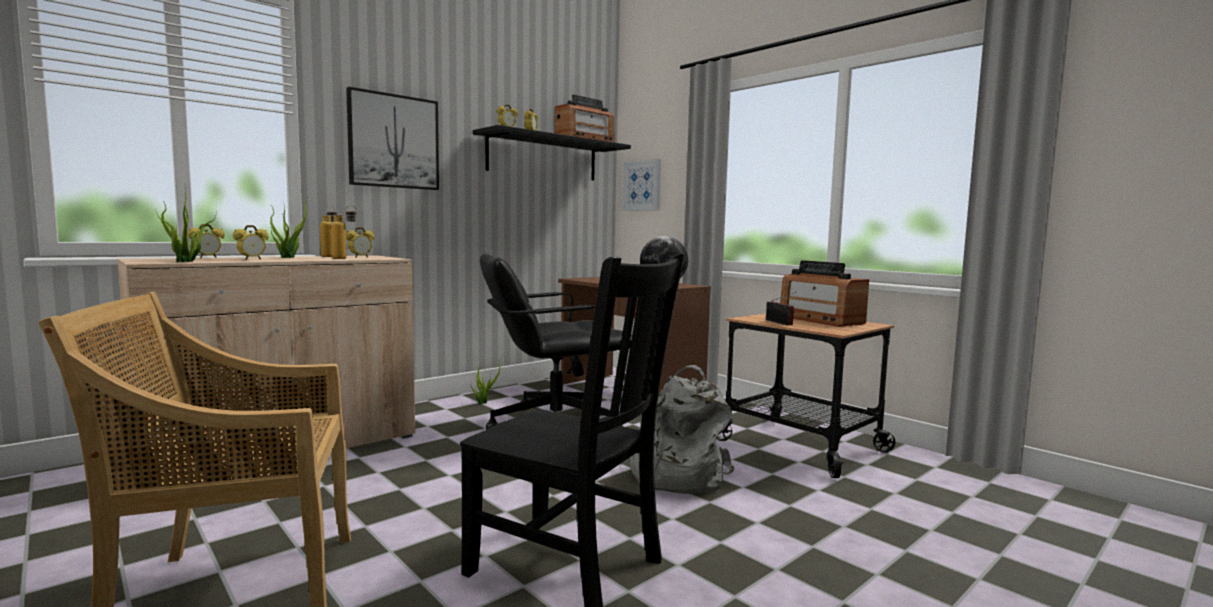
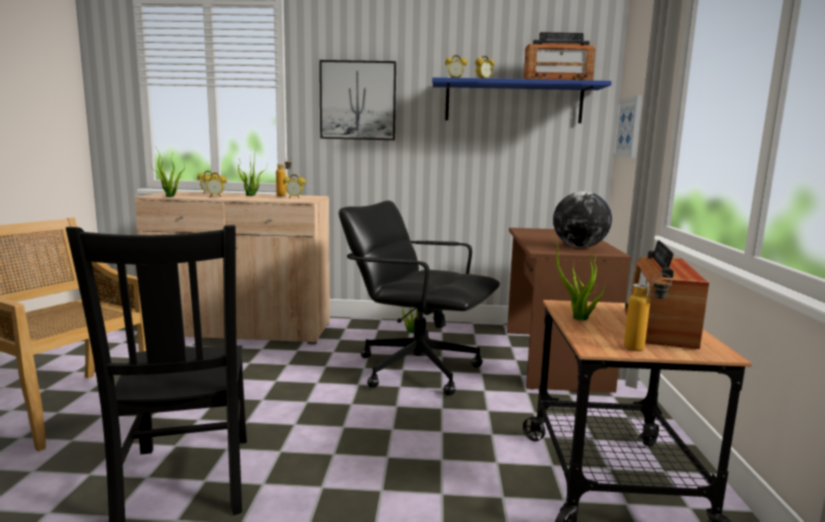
camera: 45 degrees right, 5 degrees up
bottle [331,205,357,259] -> bottle moved to [624,273,672,351]
black shelf [473,125,631,181] -> blue shelf [432,77,612,123]
grey backpack [624,365,735,494] -> none
radio [766,292,796,325] -> potted plant [551,235,605,320]

